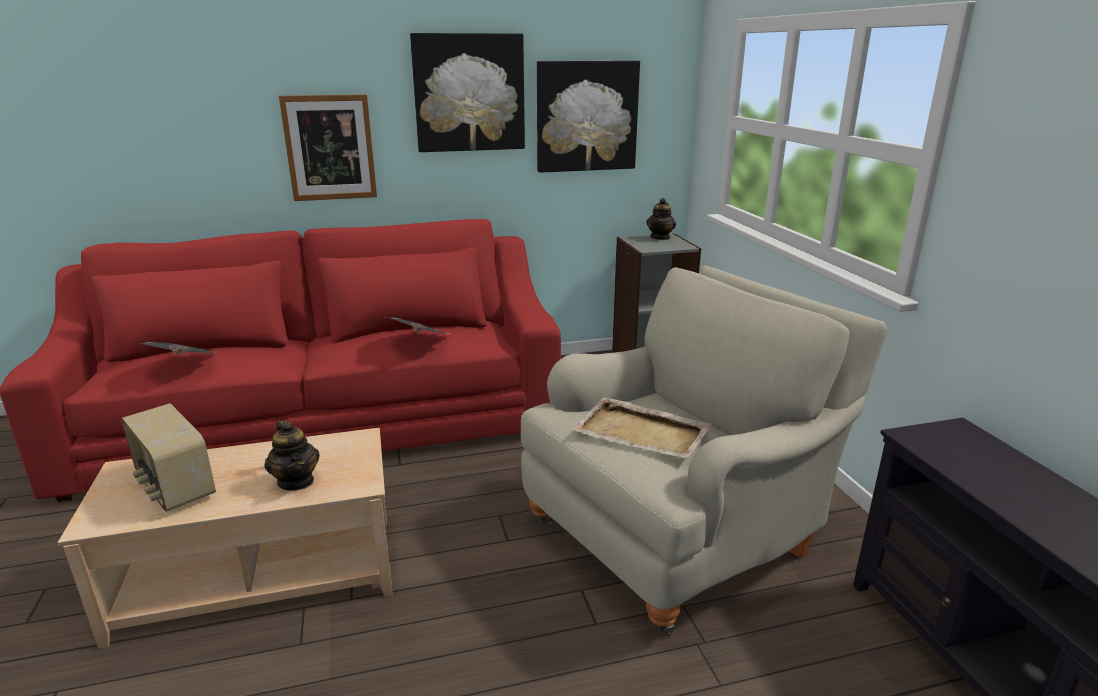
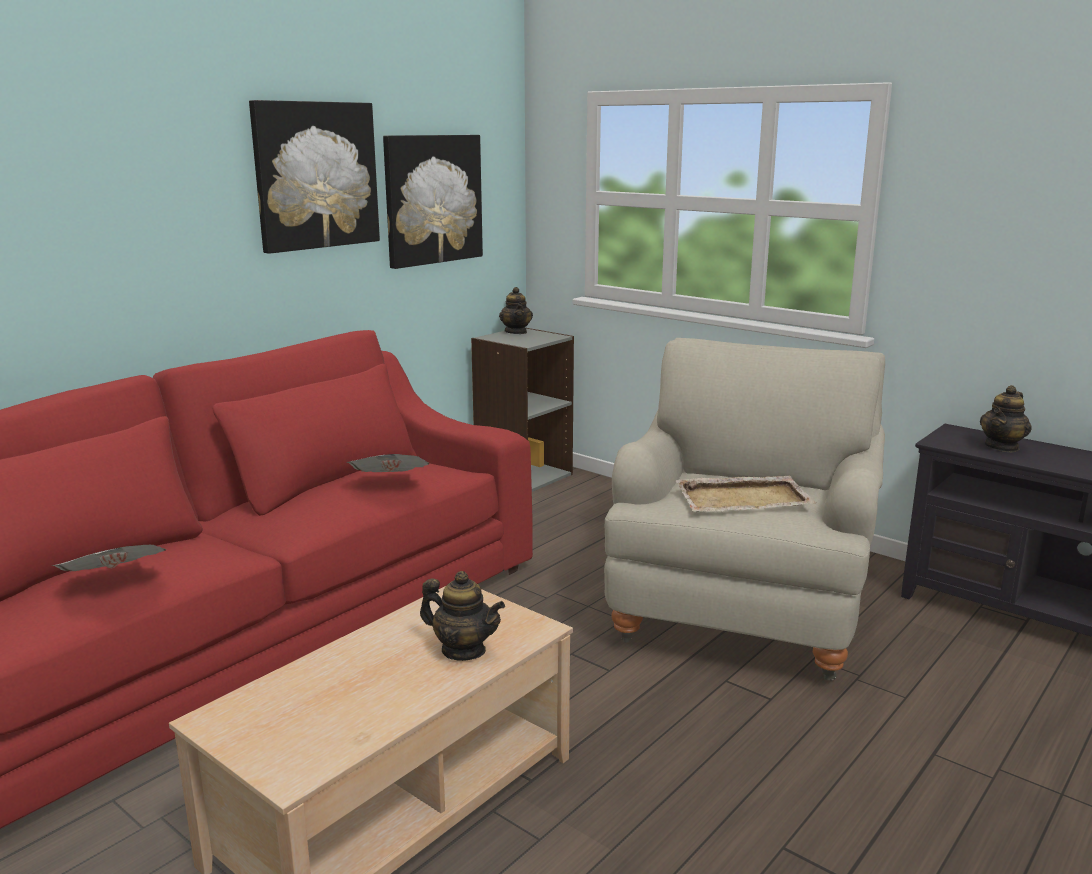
camera: 35 degrees left, 5 degrees down
radio [121,403,216,512] -> none
picture [279,94,377,201] -> none
none -> teapot [980,385,1032,453]

